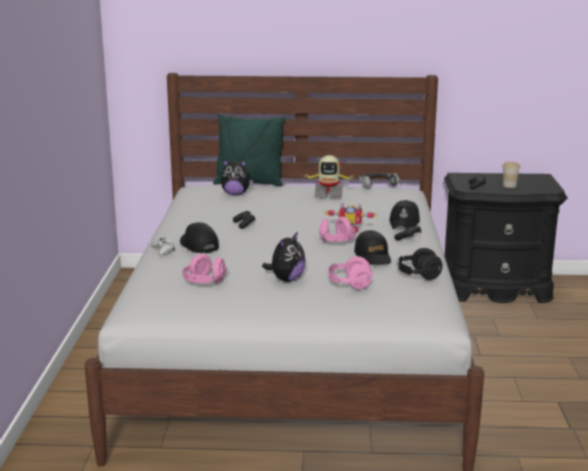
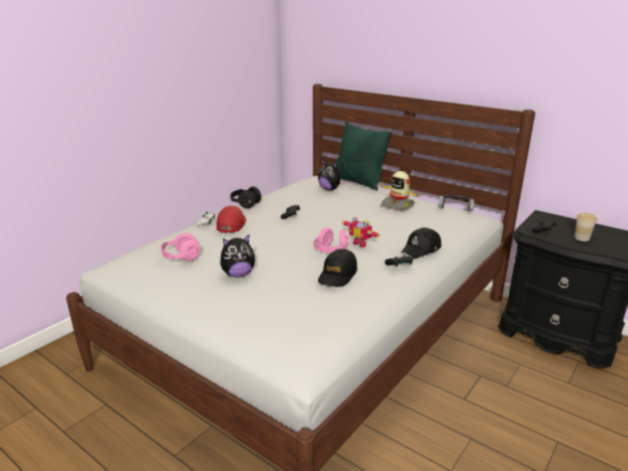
camera: 35 degrees right, 5 degrees up
black cap [180,222,219,253] -> red cap [216,206,246,233]
pink headphones [327,256,373,290] -> none
black headphones [397,248,443,280] -> black headphones moved to [230,186,262,208]

